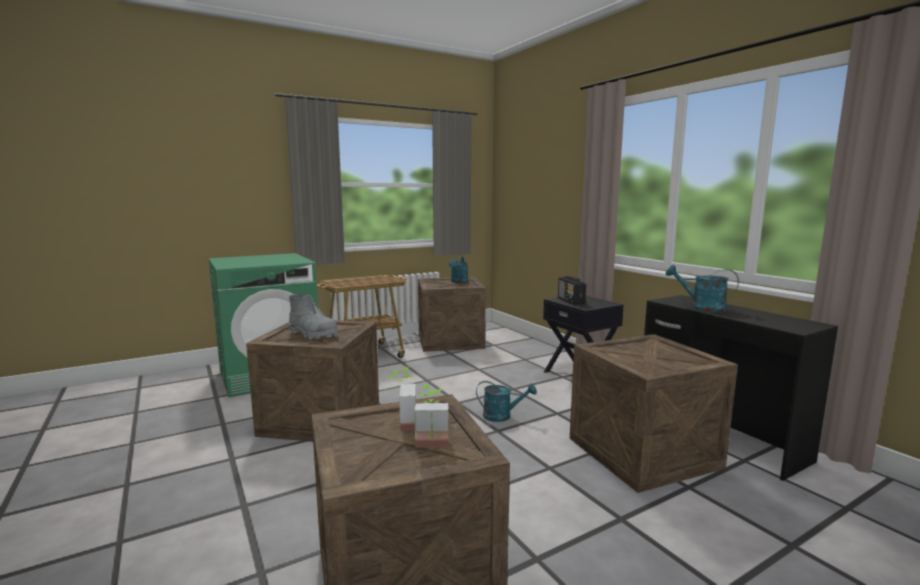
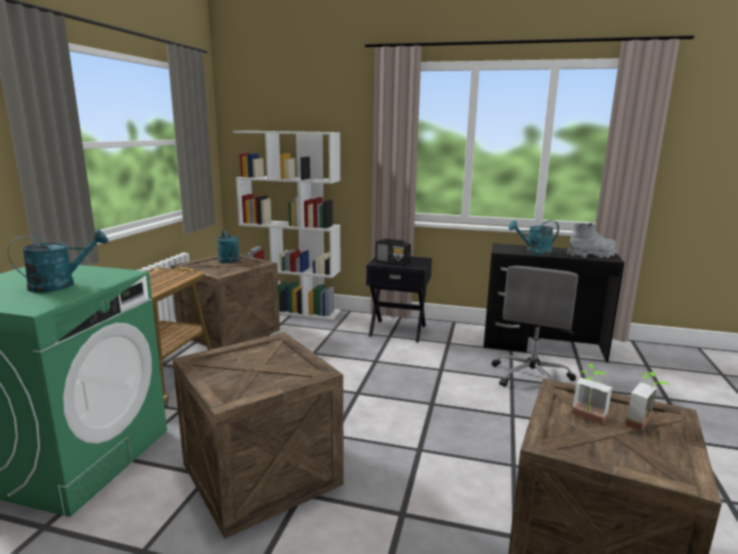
camera: 45 degrees left, 5 degrees up
grey boot [289,294,338,339] -> grey boot moved to [567,223,618,258]
turquoise watering can [476,381,537,422] -> turquoise watering can moved to [8,229,108,293]
crate [570,334,738,493] -> grey office chair [492,266,578,387]
none -> white bookcase [233,131,341,320]

